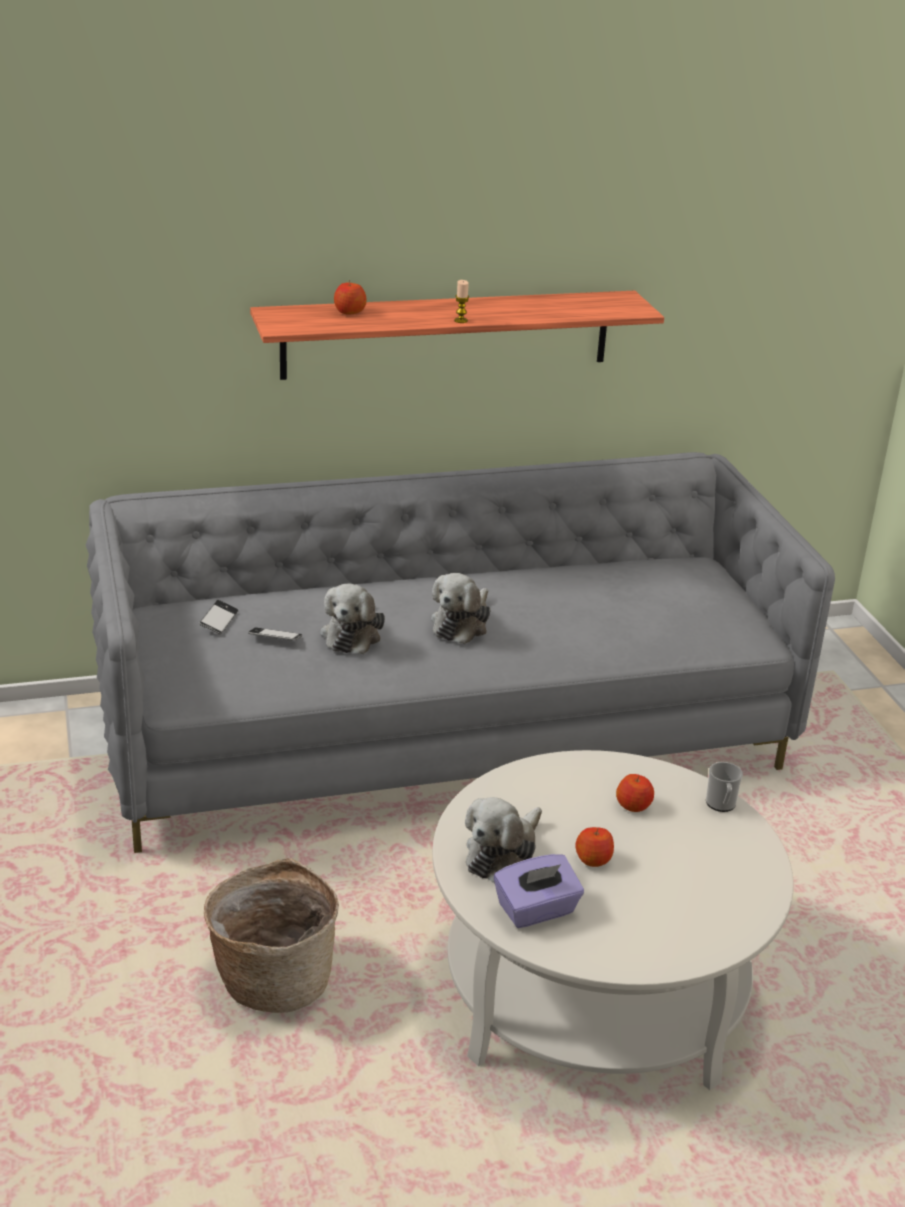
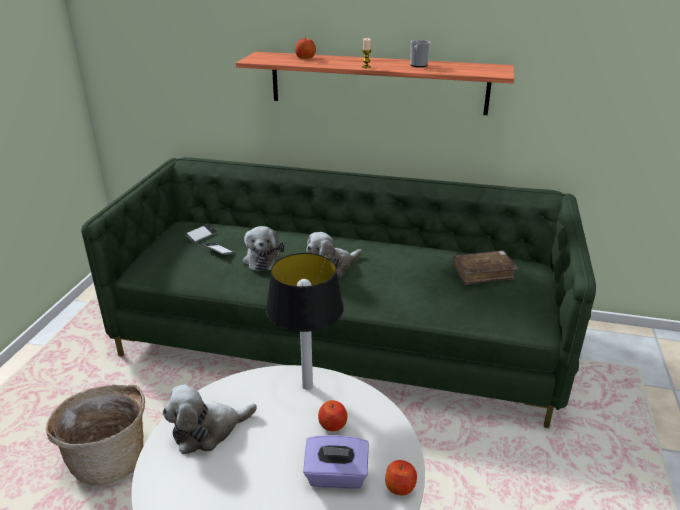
camera: 30 degrees right, 0 degrees up
grey sofa [86,452,835,853] -> green sofa [81,157,596,428]
plush toy [320,583,385,654] -> plush toy turned 45 degrees counterclockwise [243,226,284,271]
purple tissue box [494,854,584,928] -> purple tissue box moved to [303,435,369,489]
apple [575,827,614,867] -> apple moved to [385,460,417,495]
mug [706,762,743,812] -> mug moved to [410,40,431,67]
none -> table lamp [266,253,344,389]
none -> brown book [453,250,518,285]

